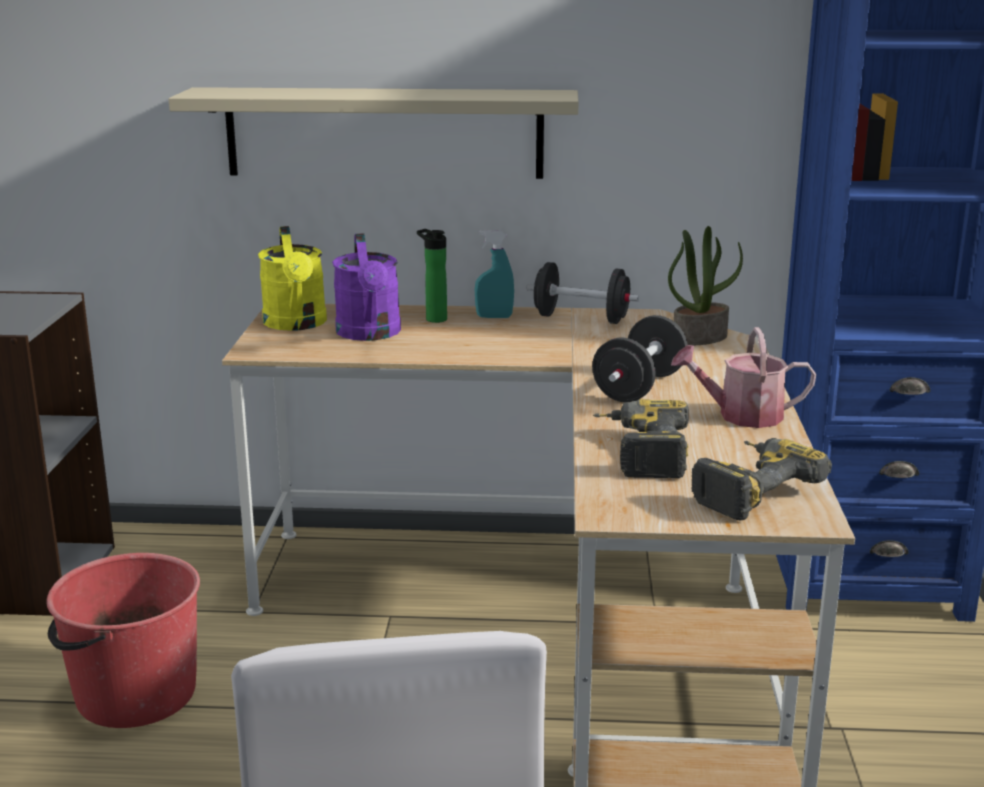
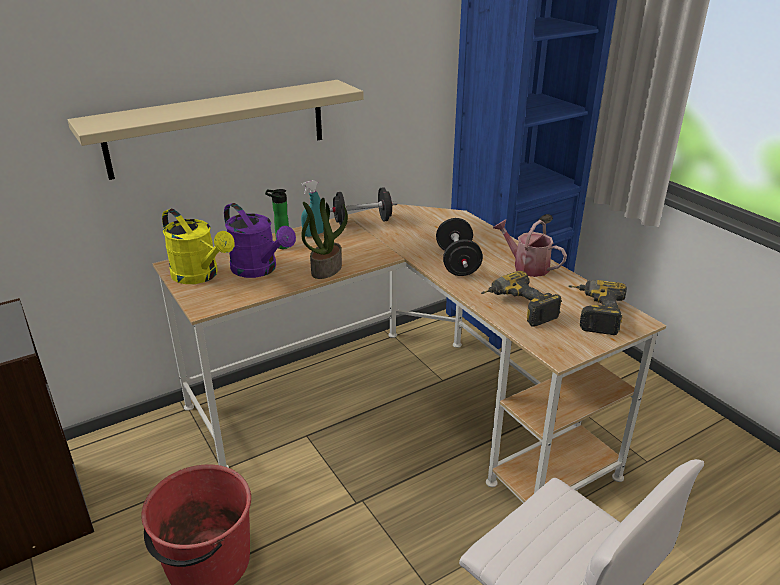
camera: 35 degrees left, 10 degrees up
potted plant [668,226,743,345] -> potted plant moved to [301,198,348,279]
watering can [671,327,816,428] -> watering can turned 75 degrees clockwise [493,220,567,277]

